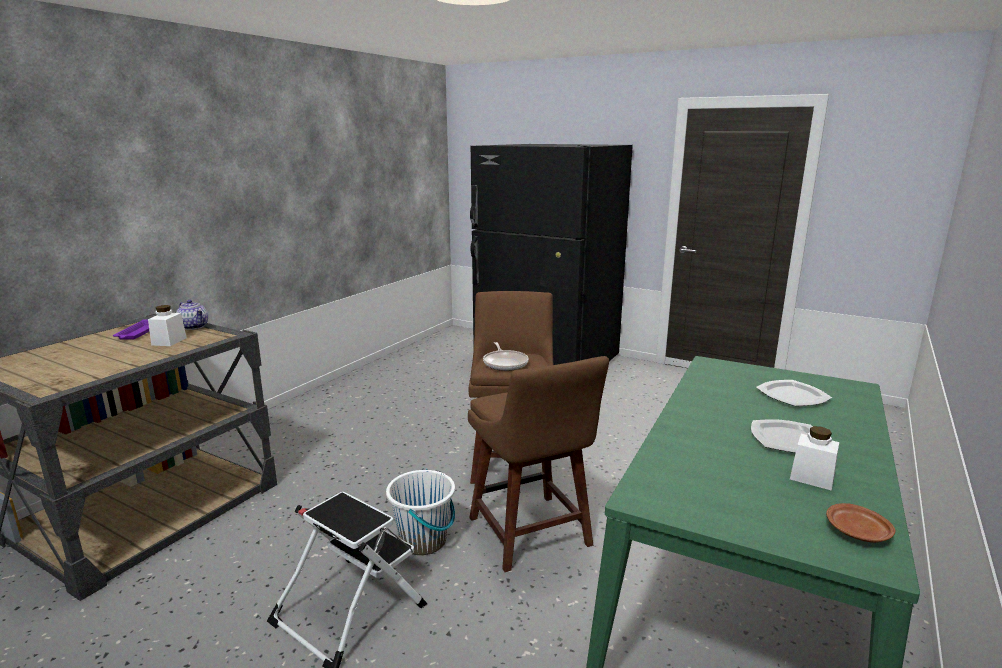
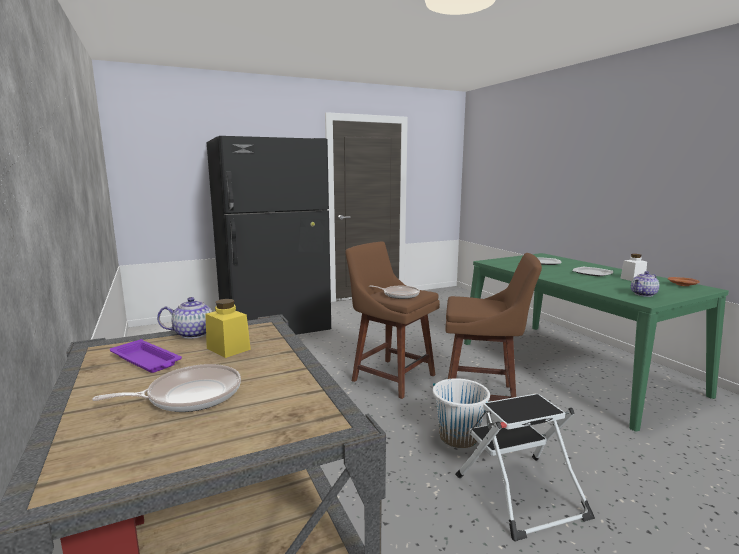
camera: 55 degrees left, 5 degrees down
white jar [148,305,187,346] -> yellow jar [205,299,251,358]
none -> frying pan [92,364,241,412]
none -> teapot [631,271,659,297]

